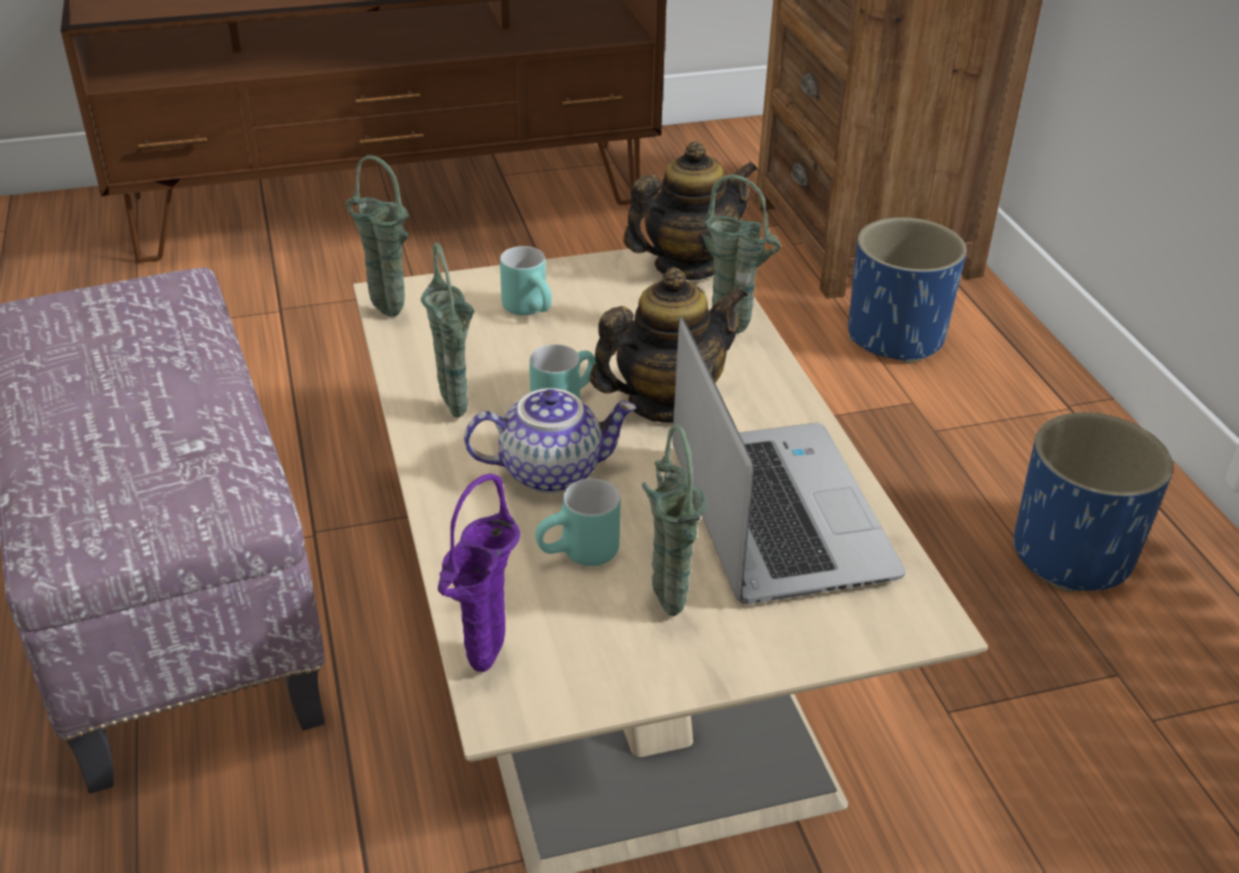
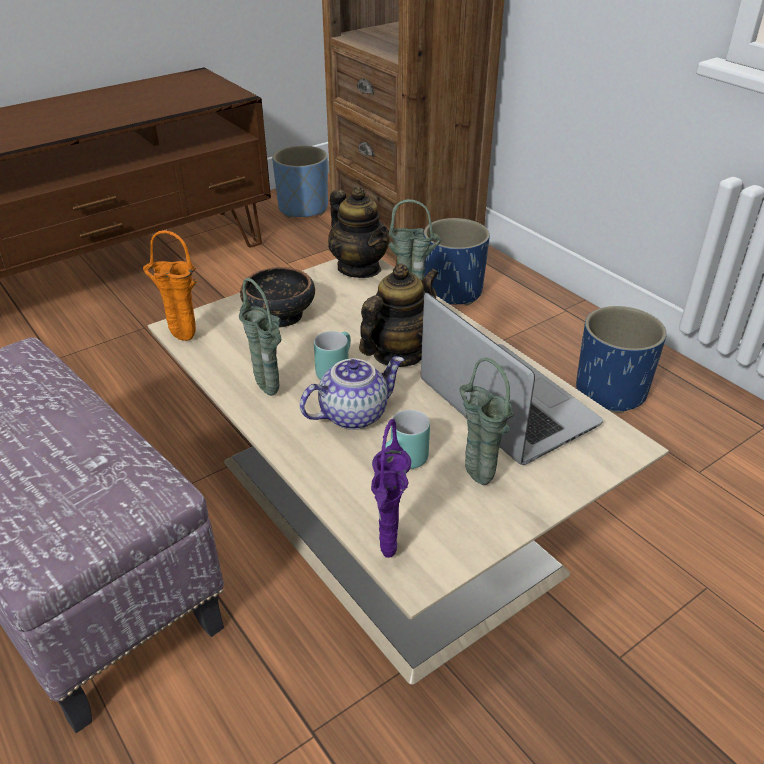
camera: 20 degrees left, 0 degrees up
green vase [346,155,409,316] -> orange vase [143,231,197,341]
turquoise mug [500,246,552,316] -> bowl [240,267,315,328]
teapot [623,141,758,280] -> teapot turned 105 degrees clockwise [328,187,390,278]
none -> blue planter [272,145,328,218]

